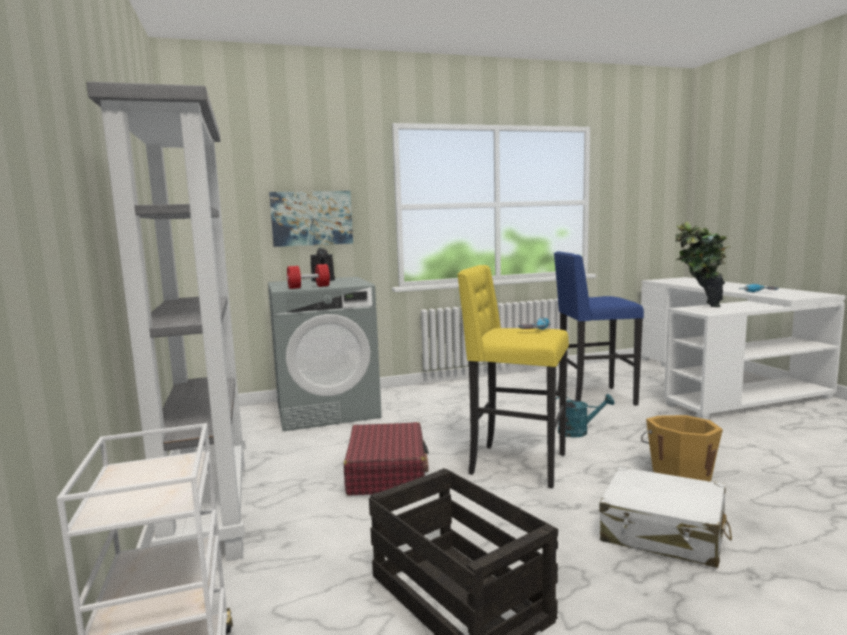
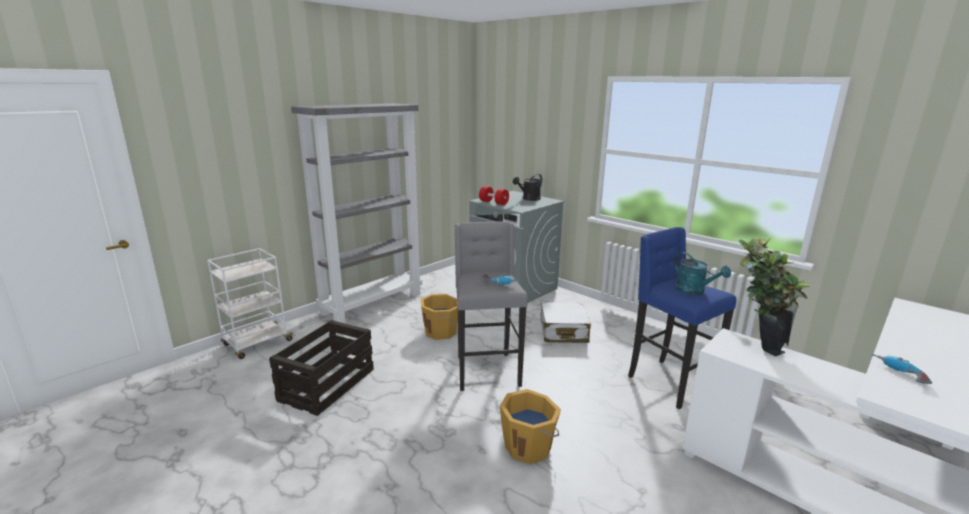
camera: 60 degrees right, 10 degrees up
picture [269,191,353,247] -> none
red suitcase [344,422,429,496] -> orange bucket [421,294,458,340]
yellow stool [457,265,569,488] -> grey stool [455,221,528,391]
turquoise watering can [556,394,615,437] -> turquoise watering can moved to [675,252,731,295]
white suitcase [599,467,732,568] -> white suitcase moved to [540,302,591,343]

